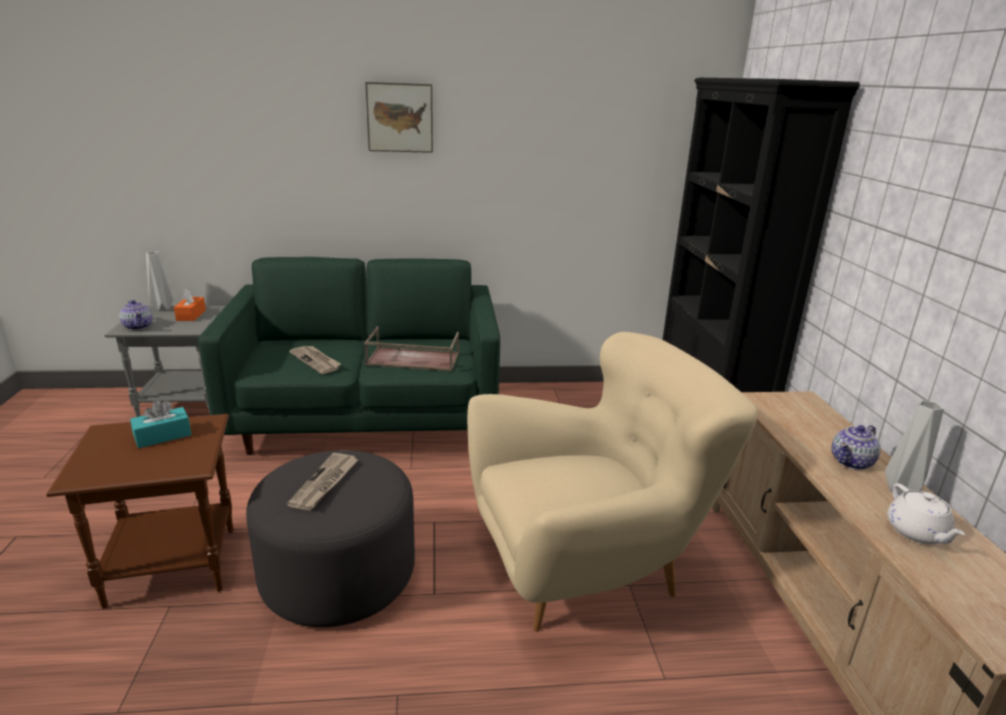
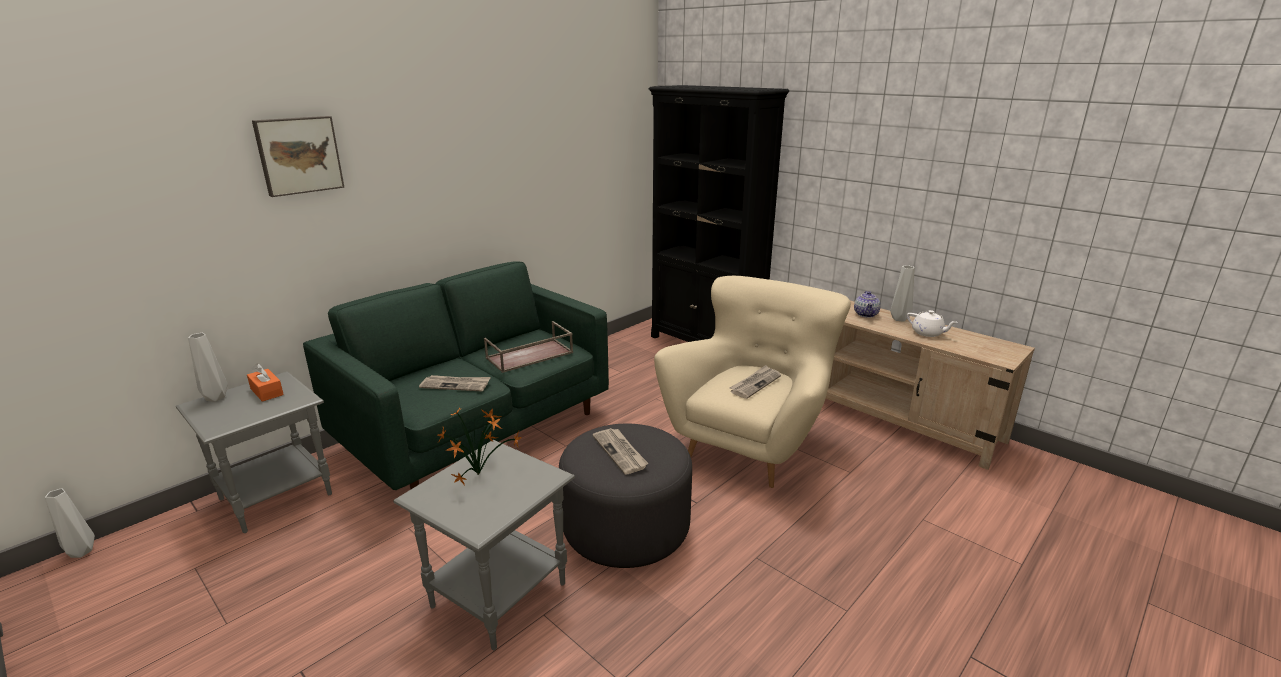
camera: 40 degrees left, 0 degrees up
brown side table [46,414,233,609] -> grey side table [393,440,575,650]
teapot [119,300,153,330] -> none
turquoise tissue box [130,400,191,448] -> potted plant [438,407,522,486]
picture [365,82,433,153] -> picture moved to [252,116,344,197]
none -> grey vase [45,488,95,558]
none -> newspaper [730,365,781,399]

